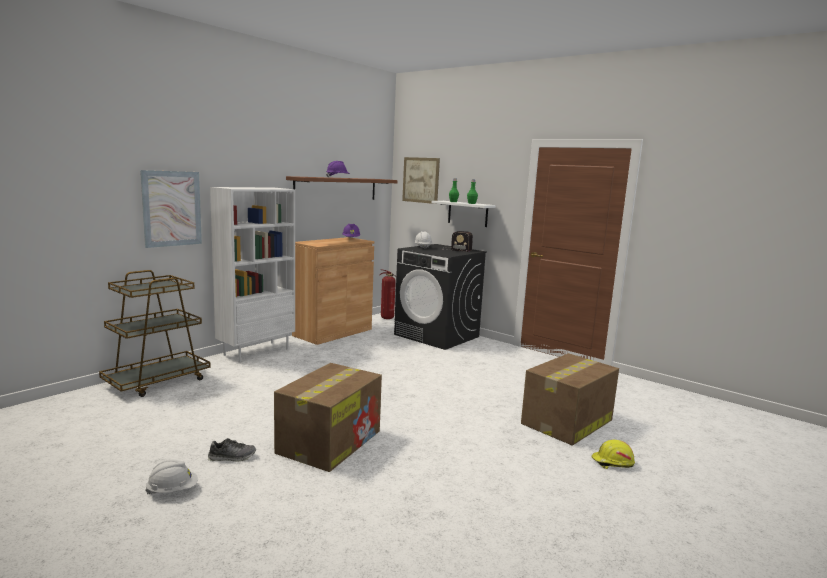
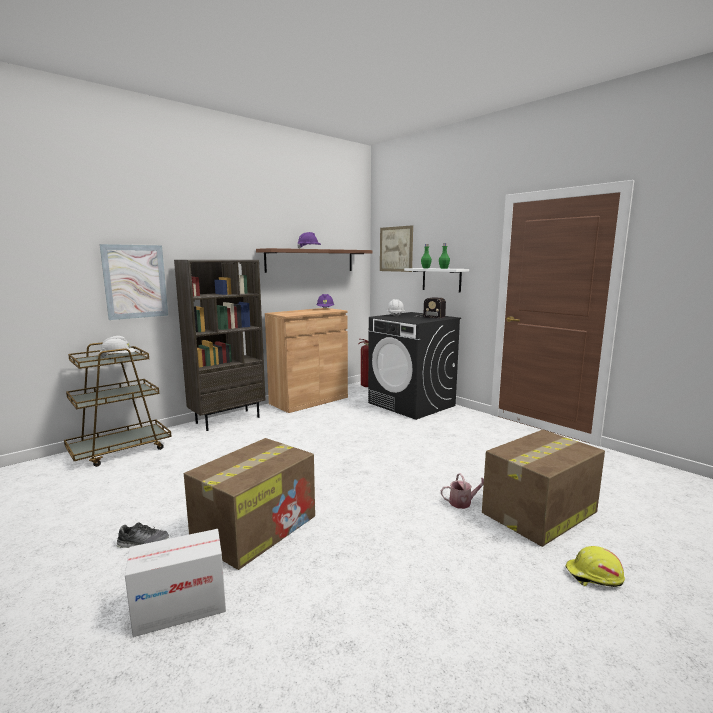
camera: 10 degrees right, 0 degrees up
white hard hat [145,460,198,494] -> white hard hat moved to [100,336,136,358]
white bookcase [210,187,295,363] -> brown bookcase [174,260,265,431]
none -> cardboard box [125,529,226,637]
none -> watering can [441,473,484,509]

